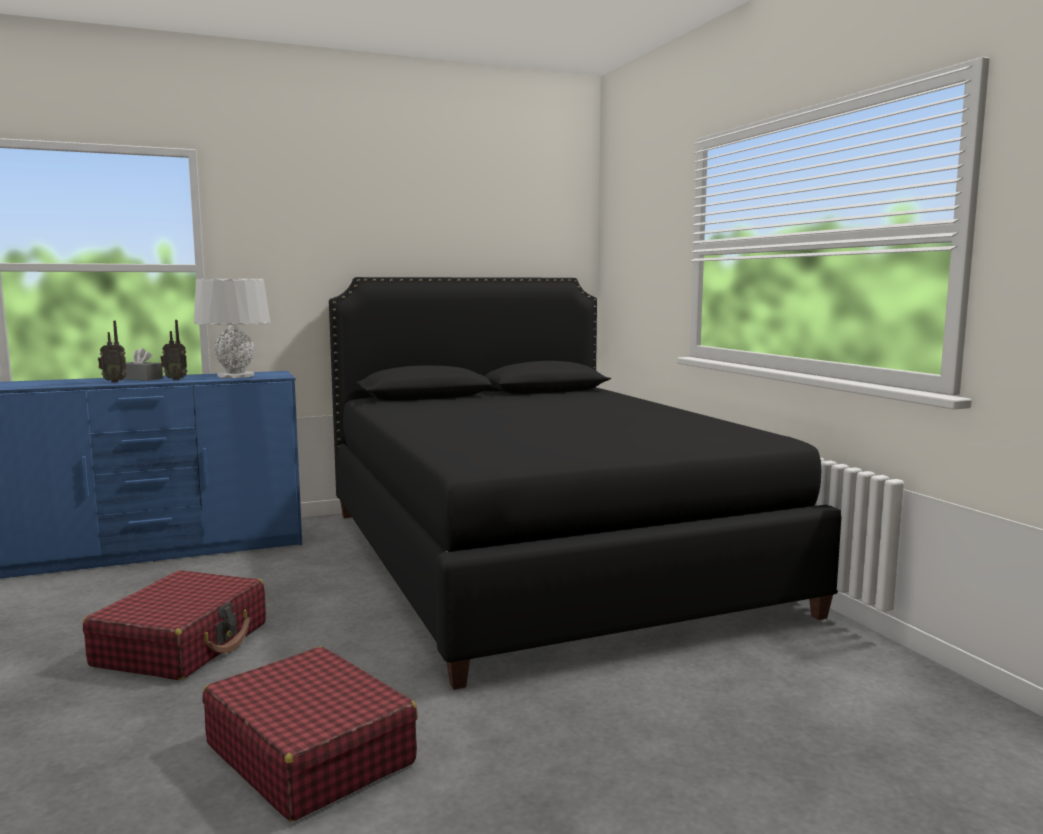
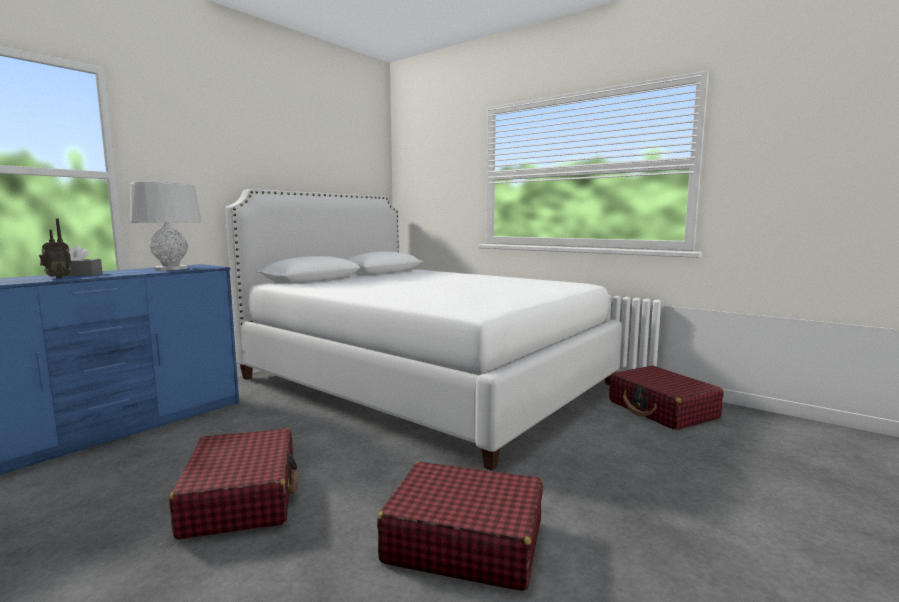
camera: 30 degrees left, 0 degrees up
radio [160,320,187,380] -> none
black bed [329,277,841,690] -> white bed [225,189,622,471]
none -> red suitcase [609,365,724,430]

